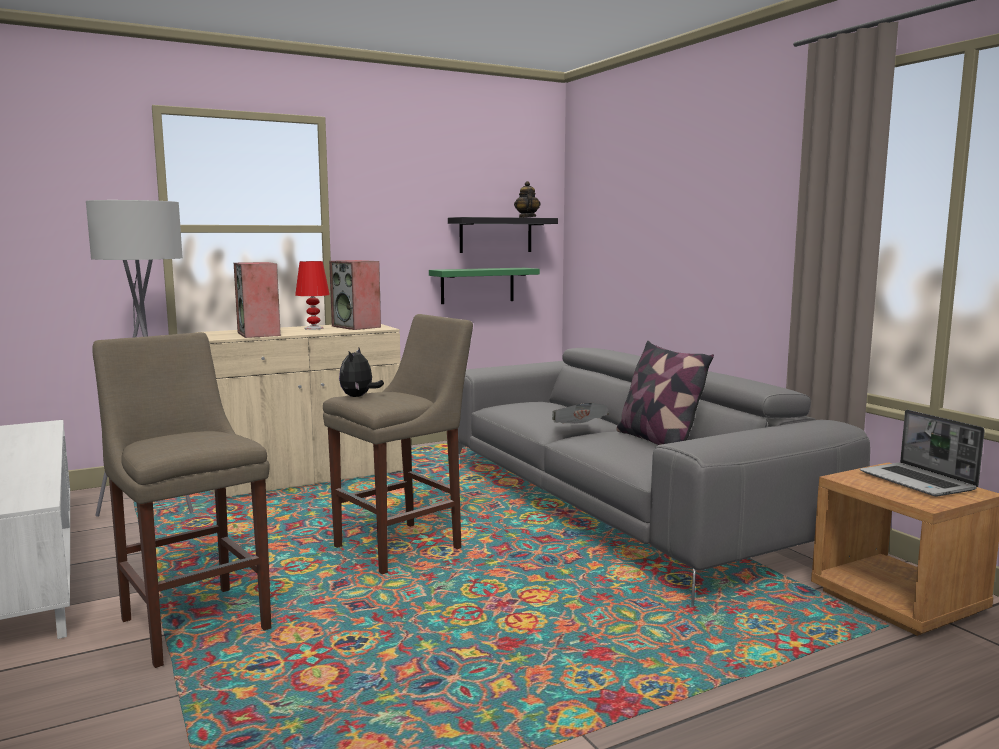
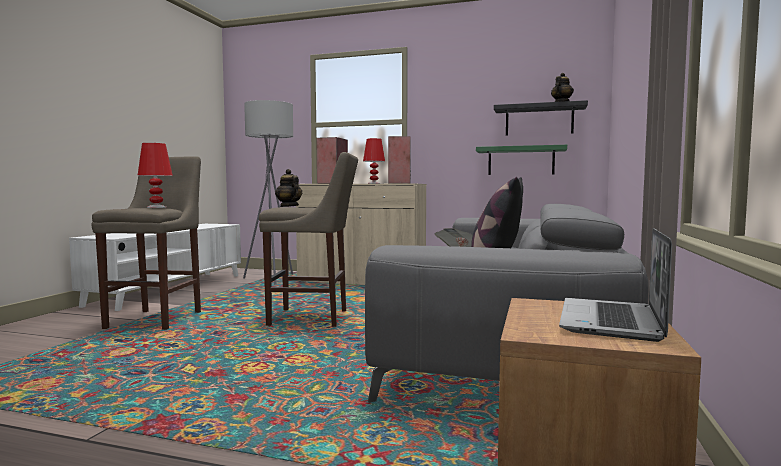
camera: 45 degrees right, 5 degrees down
plush toy [339,348,384,397] -> teapot [275,169,302,207]
none -> red table lamp [138,143,173,208]

